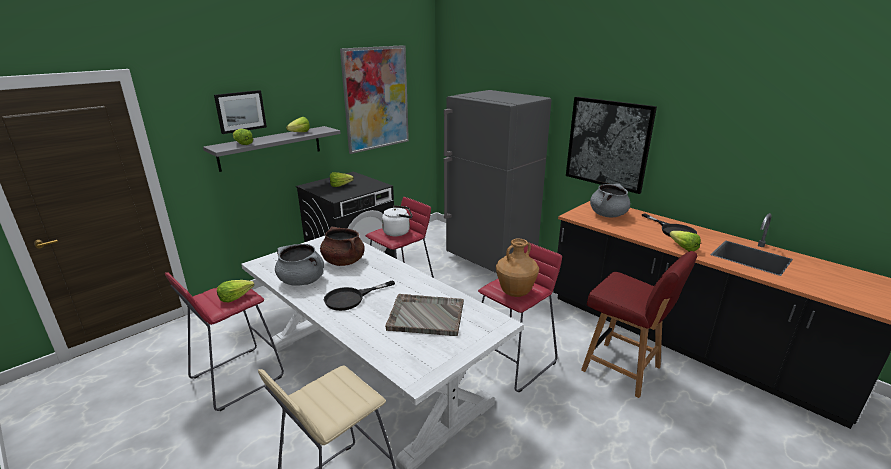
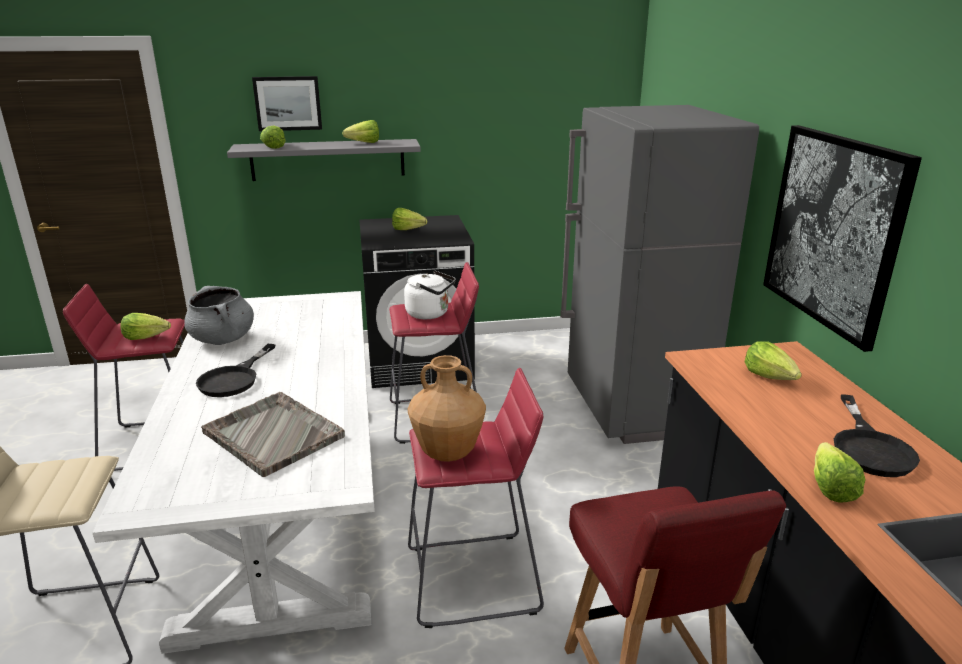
camera: 35 degrees right, 0 degrees up
brown cooking pot [320,226,365,266] -> none
black frying pan [324,280,395,311] -> black frying pan turned 75 degrees counterclockwise [196,344,275,397]
picture [340,45,409,154] -> none
grey cooking pot [590,183,630,217] -> lettuce [745,341,802,380]

